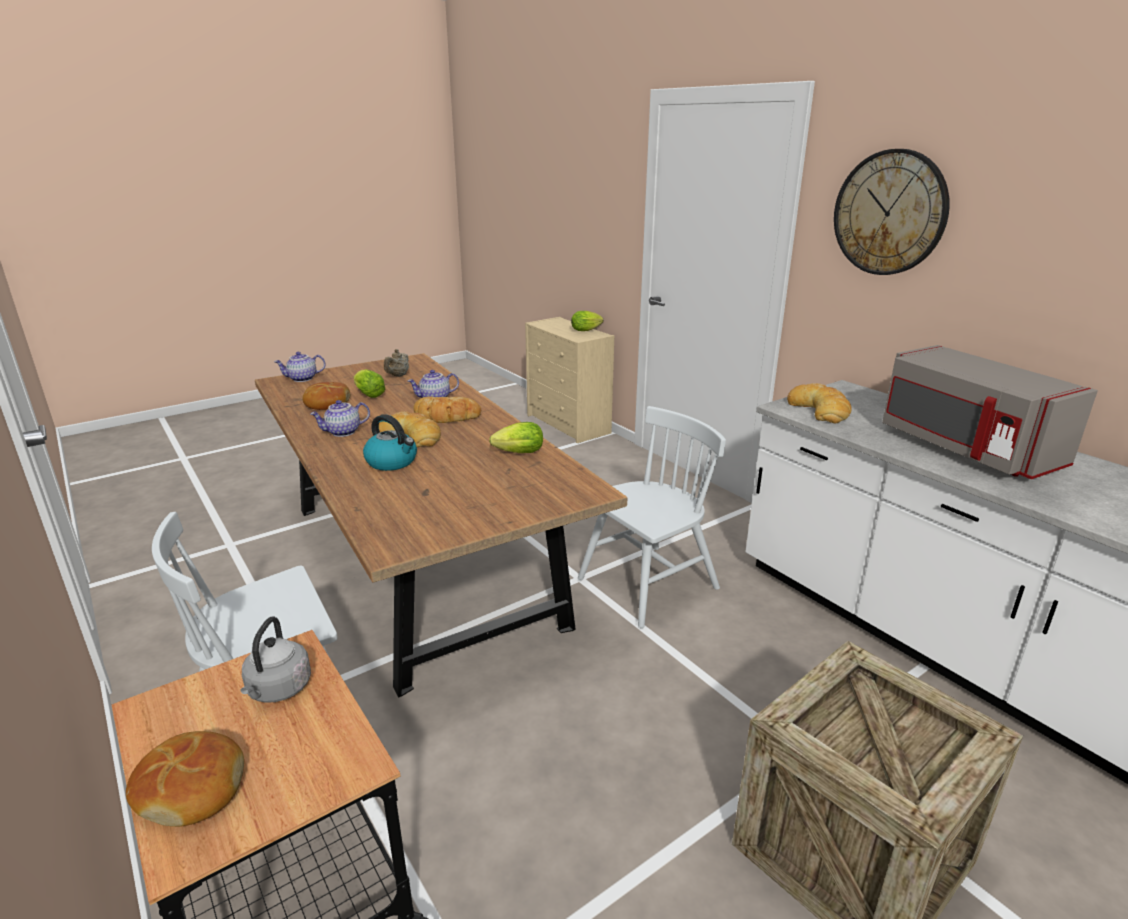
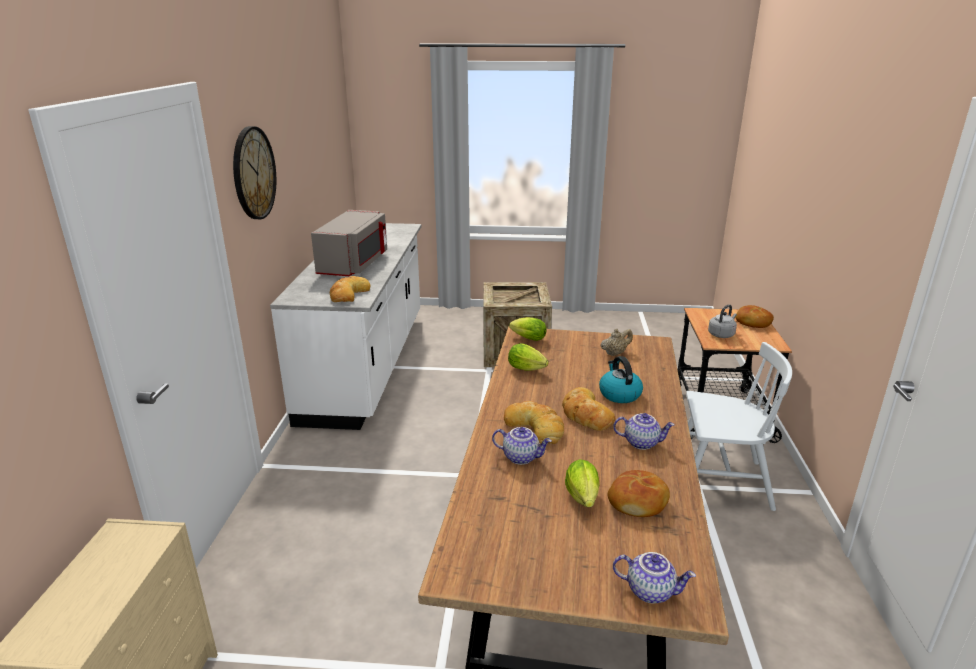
camera: 140 degrees left, 0 degrees up
beige teapot [384,349,409,377] -> beige teapot moved to [600,329,633,356]
lettuce [571,311,603,331] -> lettuce moved to [509,317,546,341]
white chair [578,406,726,628] -> none

